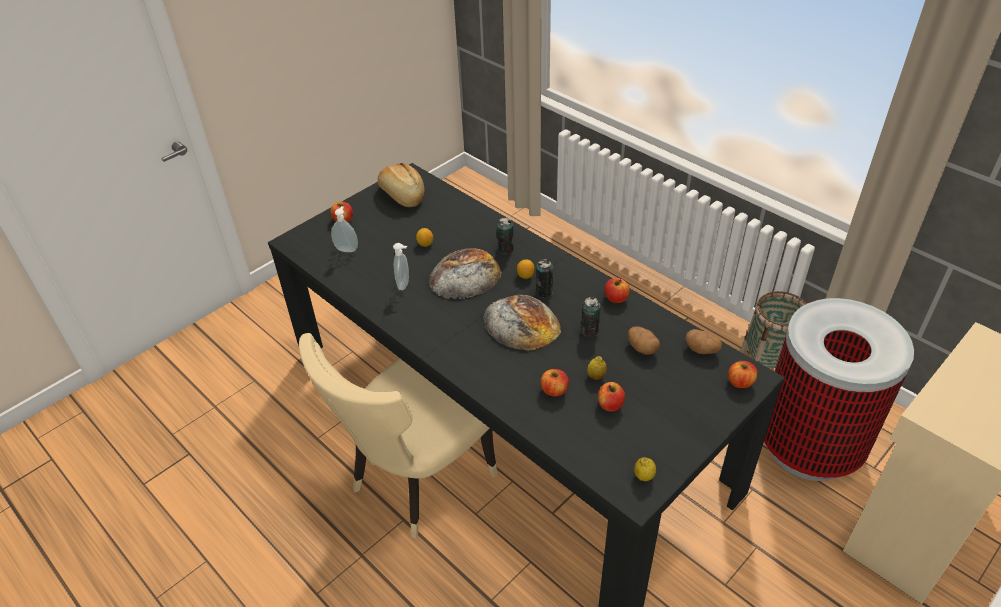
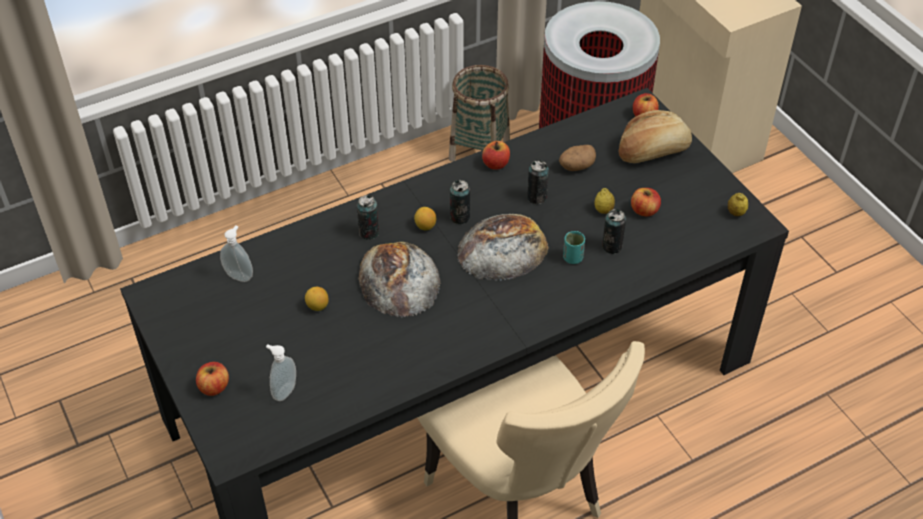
camera: 75 degrees left, 5 degrees up
bread [378,163,425,207] -> bread moved to [619,110,692,163]
soap dispenser [393,243,409,290] -> soap dispenser moved to [220,226,253,282]
apple [541,369,569,396] -> can [602,209,626,254]
potato [686,329,722,354] -> none
none -> turquoise cup [563,231,585,264]

